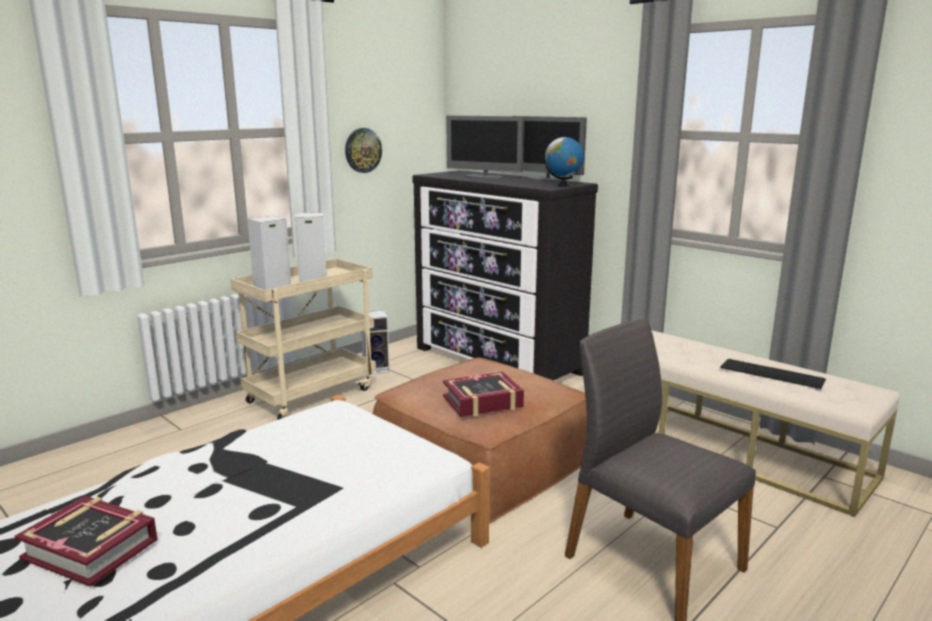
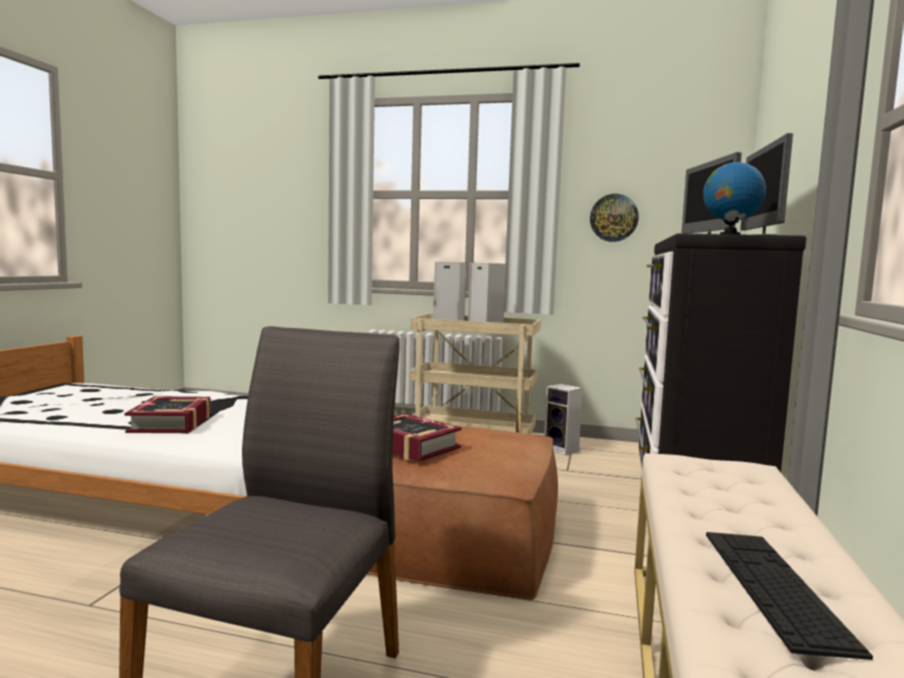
camera: 60 degrees right, 10 degrees down
book [14,496,158,587] -> book moved to [125,396,211,433]

